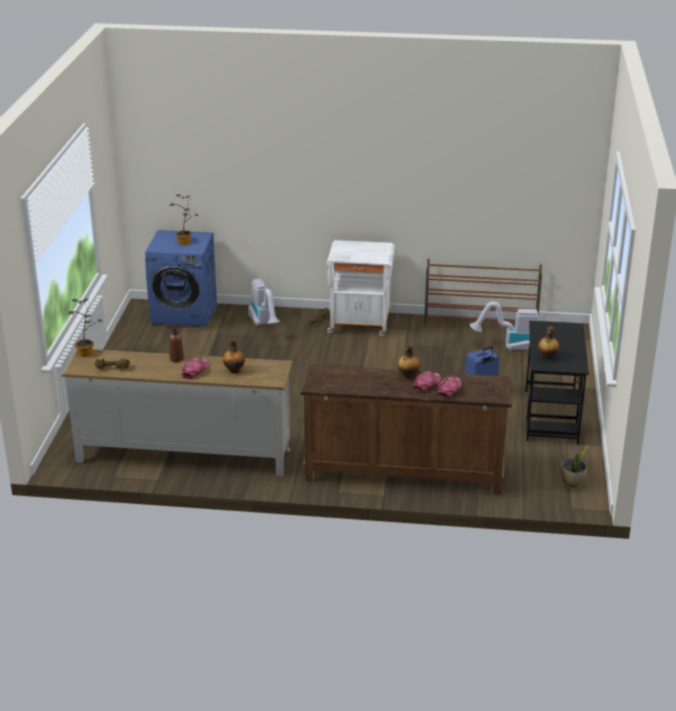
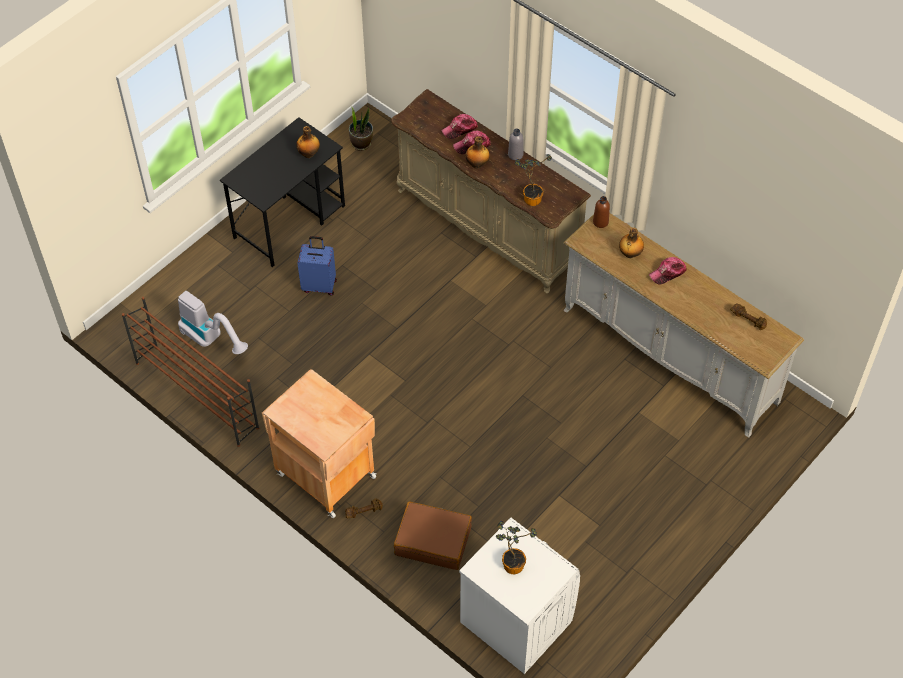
camera: 145 degrees left, 25 degrees up
potted plant [68,298,103,357] -> potted plant moved to [515,154,552,206]
blue washing machine [145,230,217,327] -> white washing machine [459,518,580,674]
brown bottle [169,329,184,362] -> brown bottle moved to [593,196,610,228]
vacuum cleaner [248,279,280,325] -> brown suitcase [394,502,472,570]
white cart [327,240,395,336] -> brown cart [262,369,377,518]
none -> grey bottle [508,129,523,160]

